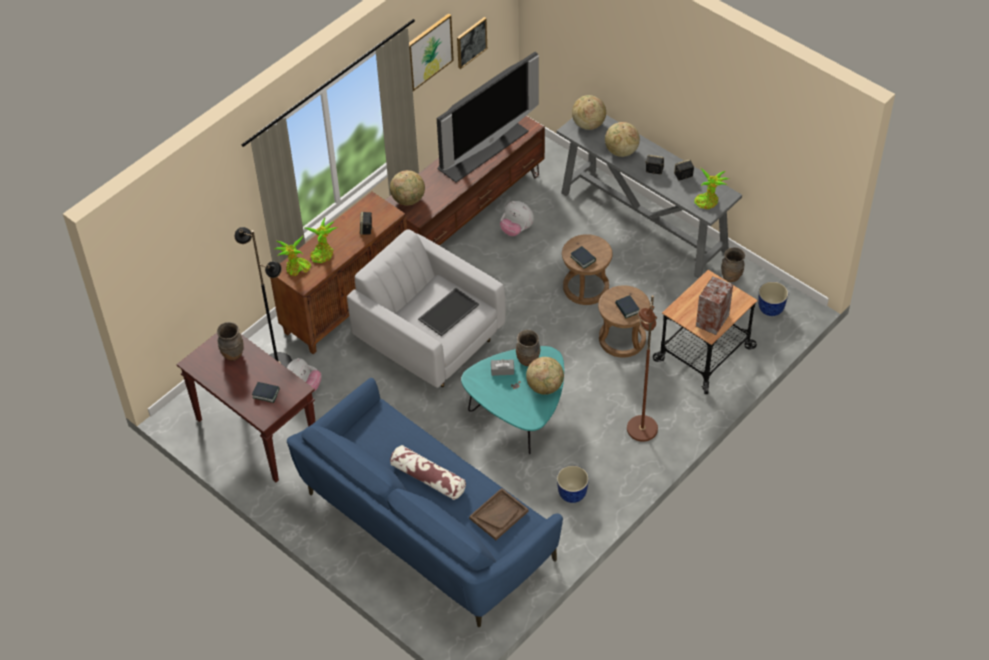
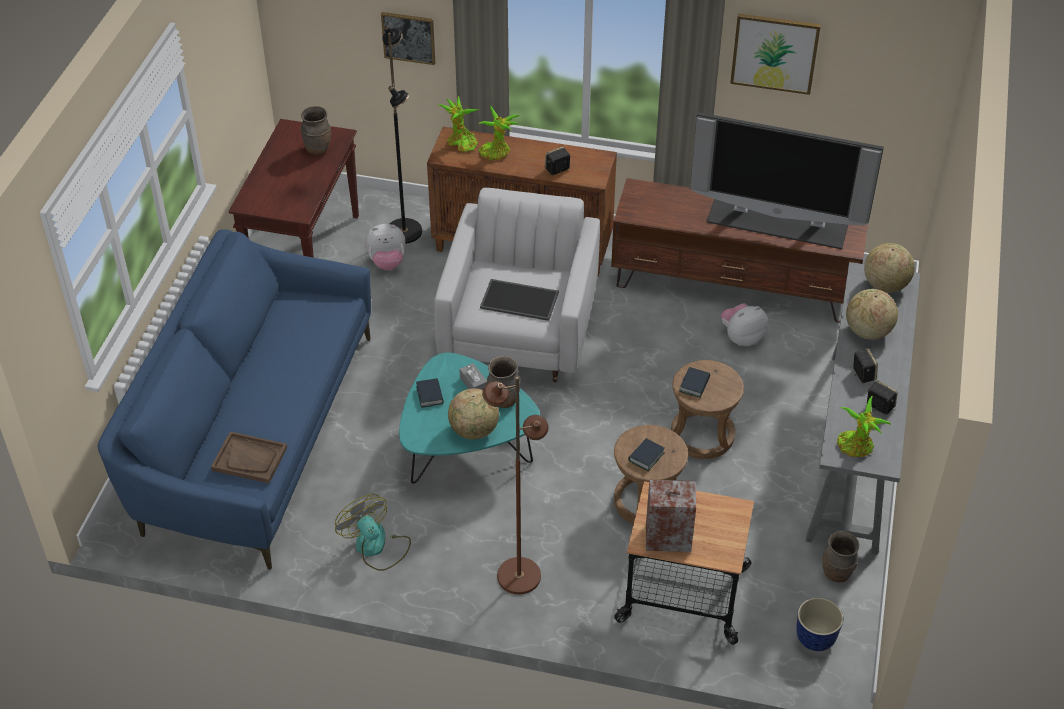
camera: 60 degrees right, 5 degrees down
book [252,382,279,403] -> book moved to [416,378,444,408]
globe [390,170,425,205] -> none
pillow [390,445,466,500] -> none
picture [457,17,487,69] -> picture moved to [381,12,435,65]
plush toy [500,201,534,236] -> plush toy turned 60 degrees clockwise [721,303,768,346]
planter [557,466,589,503] -> fan [335,494,411,571]

